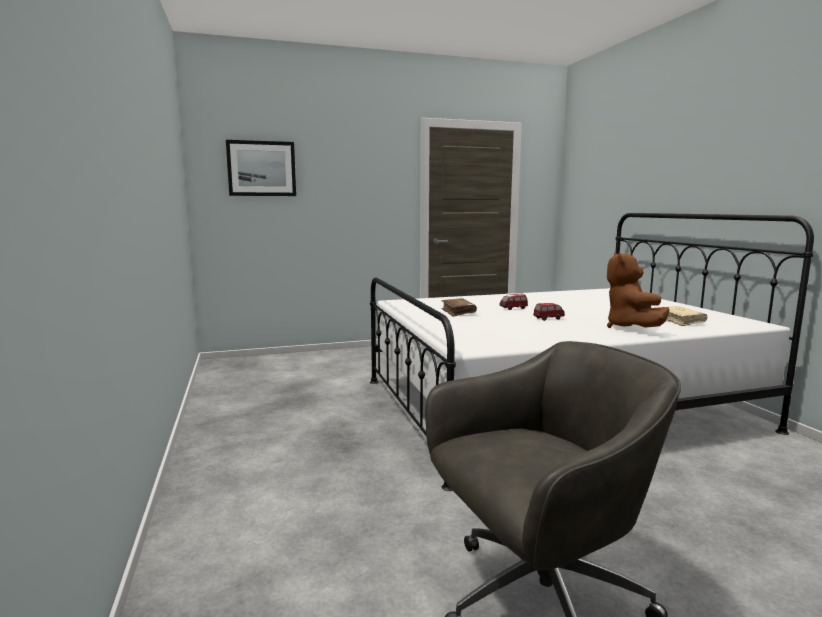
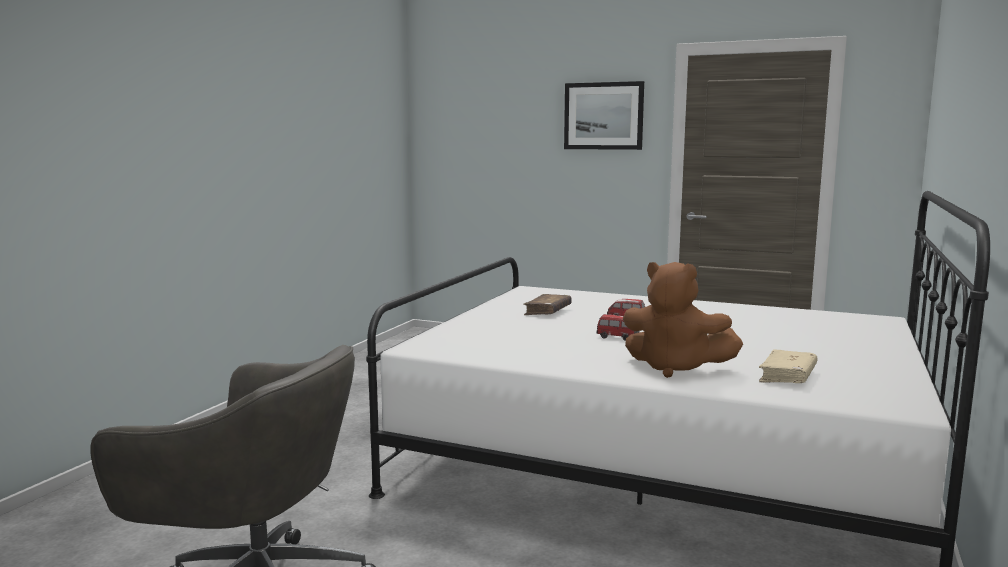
camera: 40 degrees right, 0 degrees up
picture [226,140,296,196] -> picture moved to [564,81,644,150]
brown plush toy [607,253,669,328] -> brown plush toy turned 105 degrees counterclockwise [623,262,743,378]

